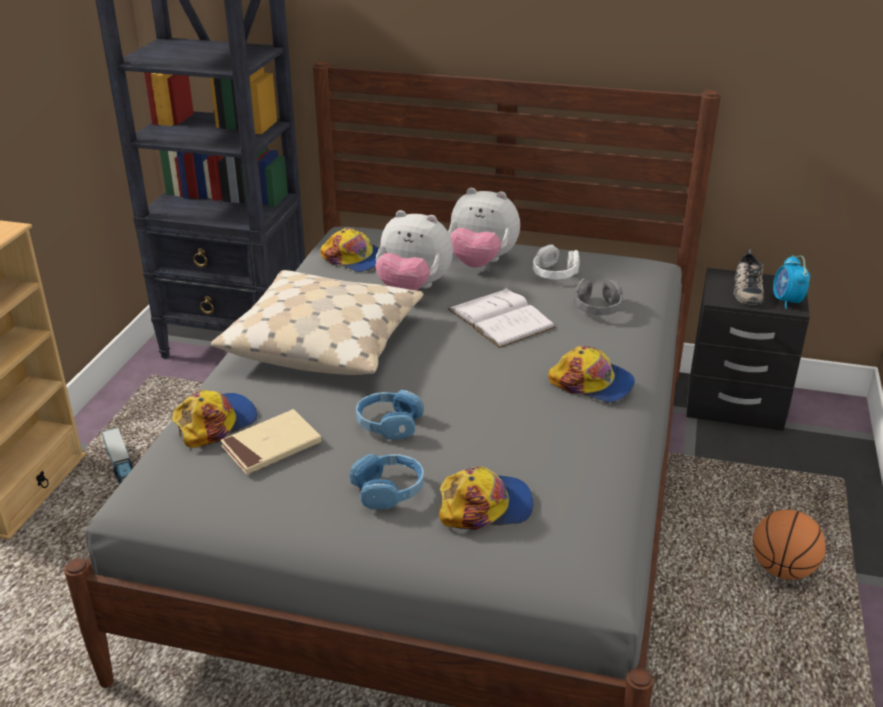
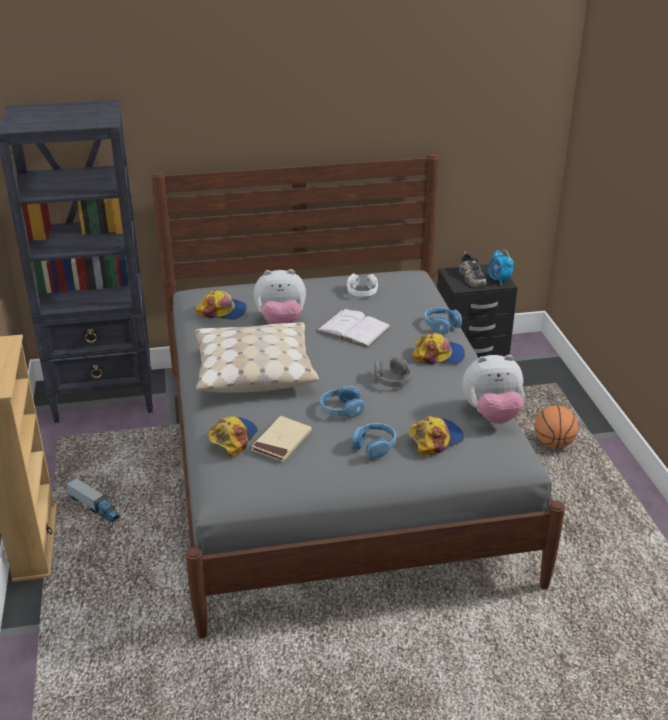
camera: 25 degrees left, 0 degrees up
plush toy [448,188,520,268] -> plush toy moved to [462,355,525,424]
grey headphones [574,278,623,315] -> grey headphones moved to [374,356,412,387]
none -> blue headphones [424,308,462,334]

